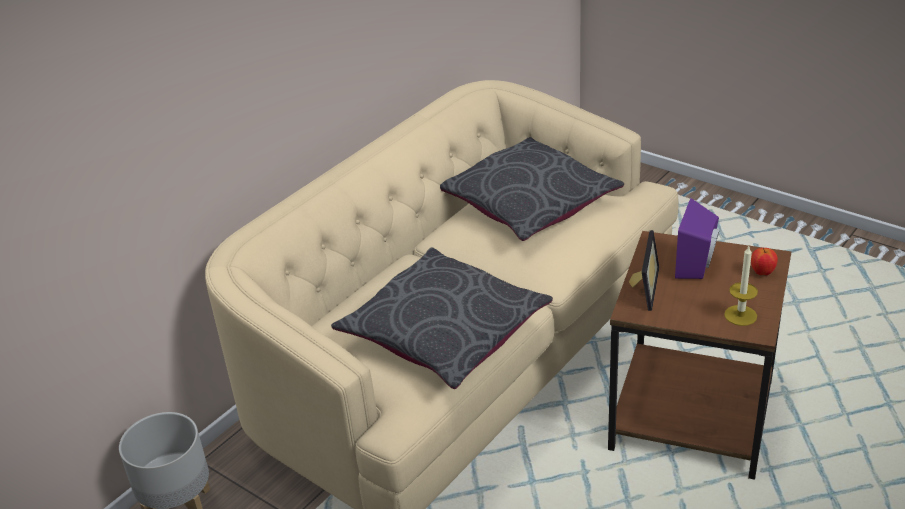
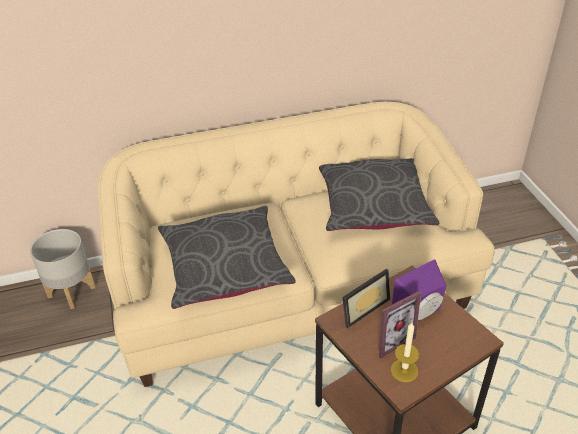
camera: 35 degrees right, 5 degrees up
apple [751,248,778,275] -> none
none -> picture frame [379,291,421,358]

